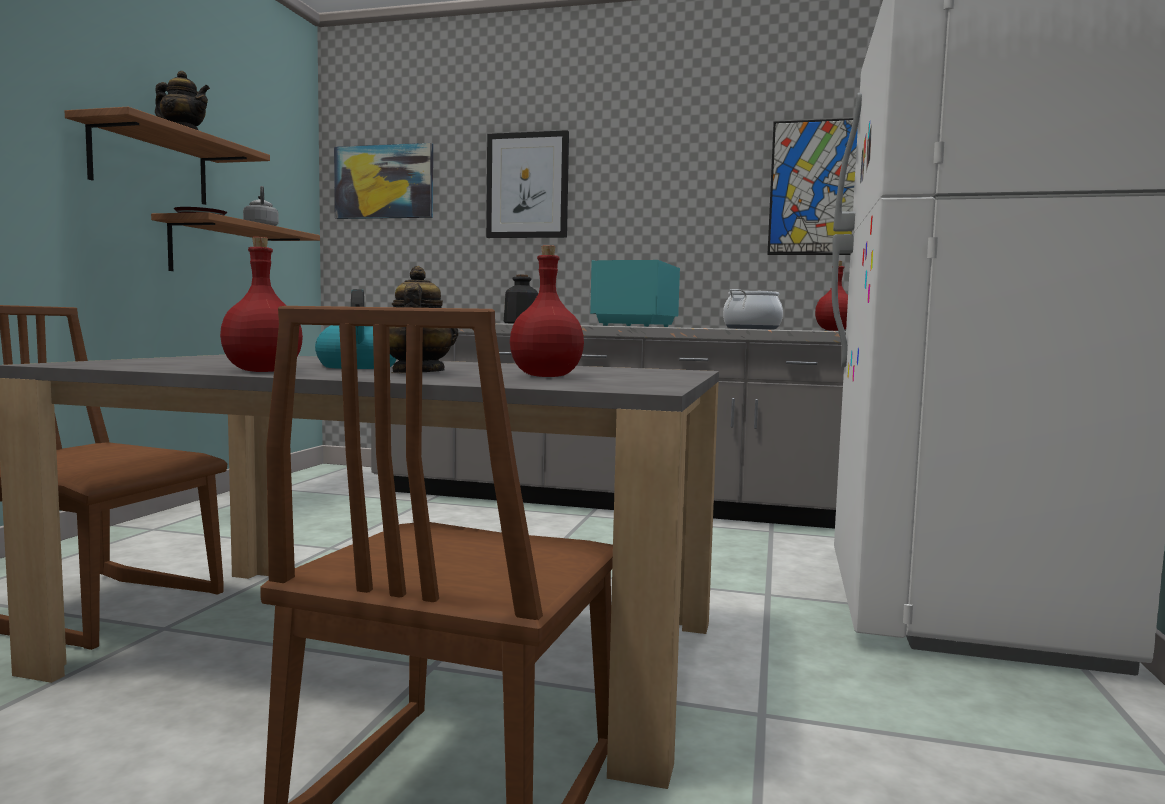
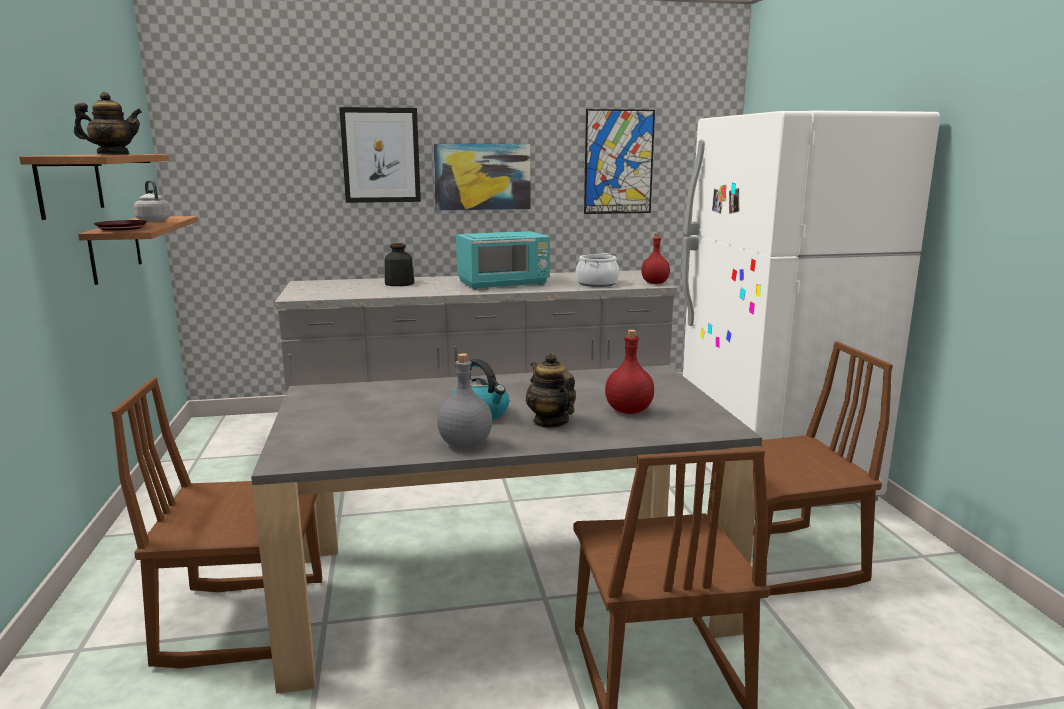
camera: 25 degrees left, 10 degrees up
red bottle [220,237,303,372] -> grey bottle [437,353,492,448]
picture [334,143,433,219] -> picture moved to [433,144,531,211]
turquoise microwave [590,260,680,327] -> turquoise microwave turned 105 degrees counterclockwise [456,231,550,290]
none -> brown chair [707,341,893,596]

